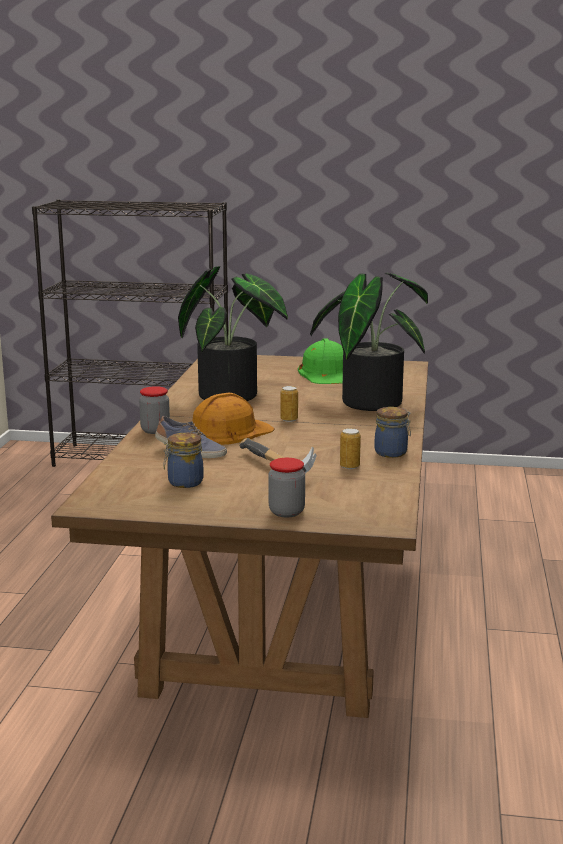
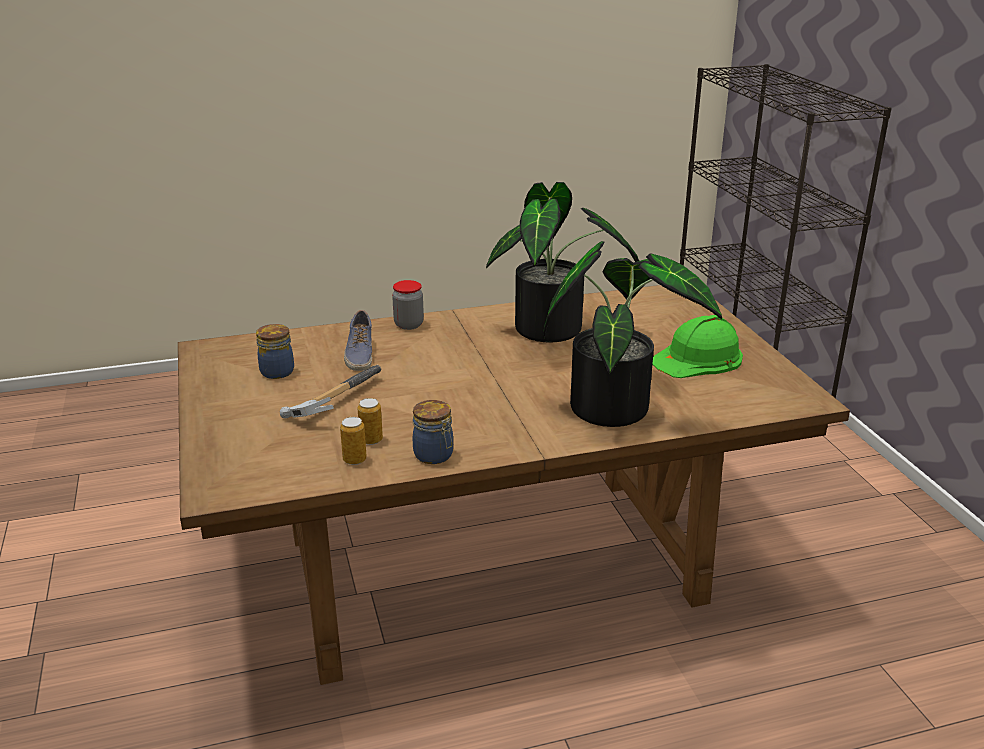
camera: 65 degrees right, 10 degrees up
orange hard hat [192,393,275,445] -> none
jar [268,458,305,517] -> none
can [281,386,298,422] -> can moved to [340,417,367,465]

